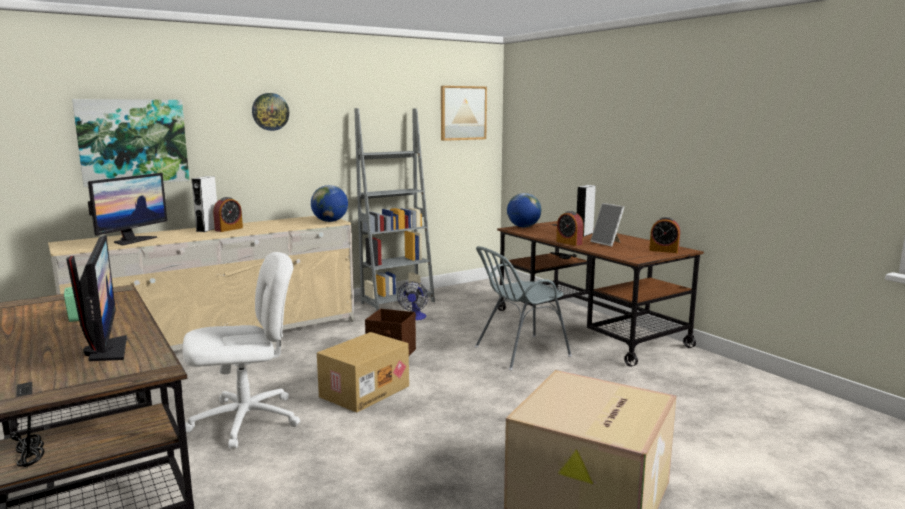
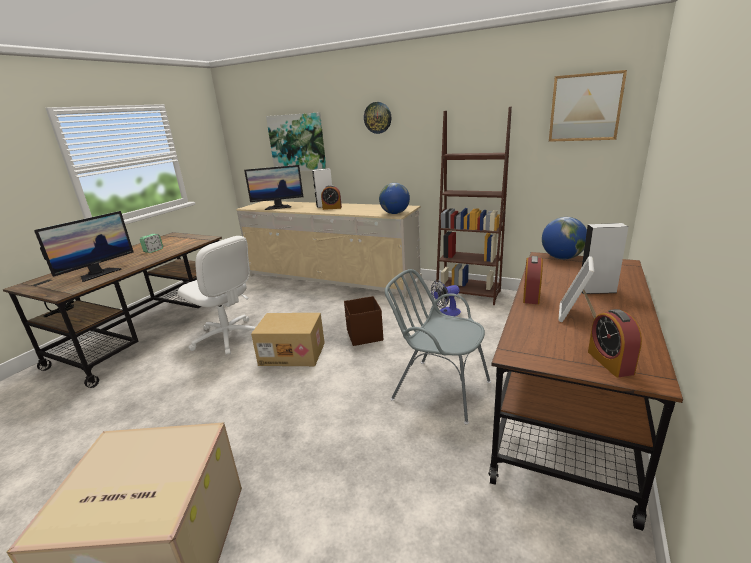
camera: 60 degrees right, 10 degrees up
grey bookcase [354,108,435,311] -> brown bookcase [436,107,512,305]

